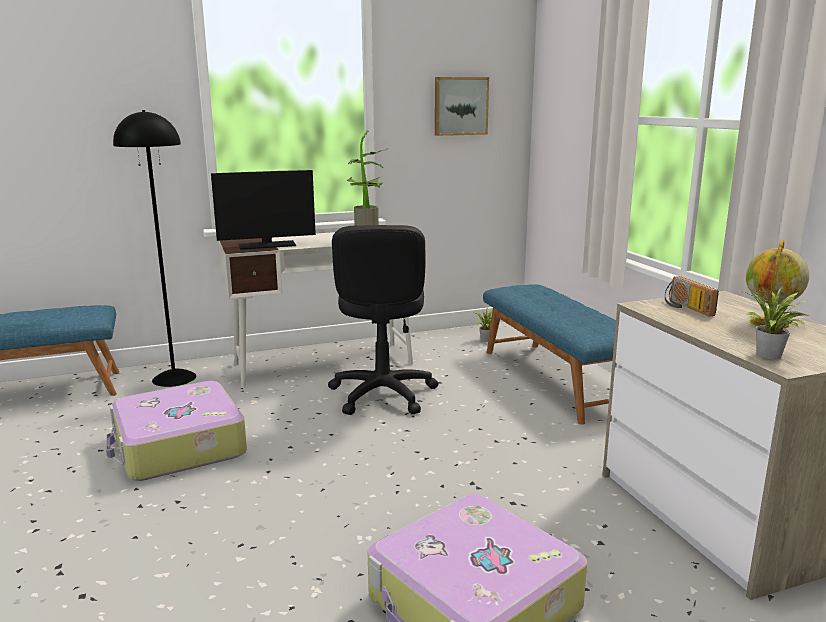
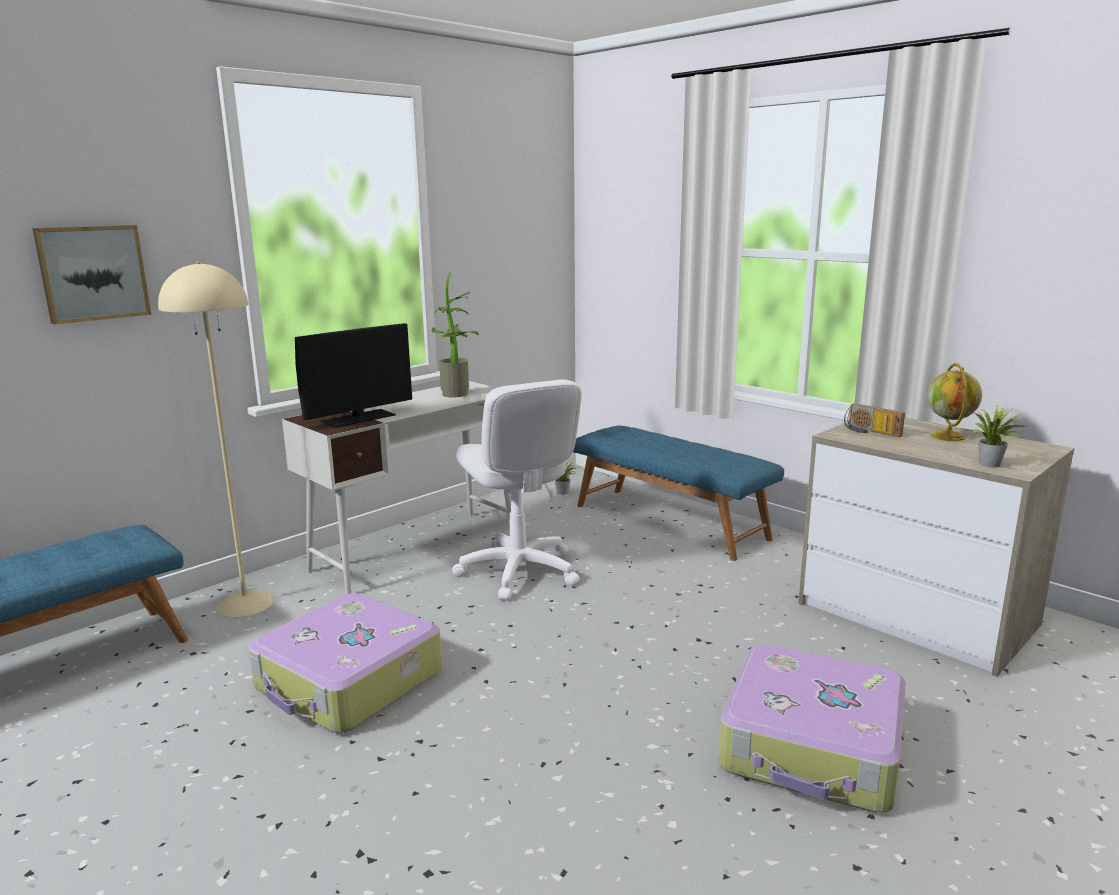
camera: 25 degrees left, 0 degrees up
black floor lamp [113,110,196,387] -> beige floor lamp [158,261,275,617]
black office chair [328,225,438,415] -> white office chair [452,379,582,600]
picture [435,77,489,136] -> picture moved to [32,225,151,324]

